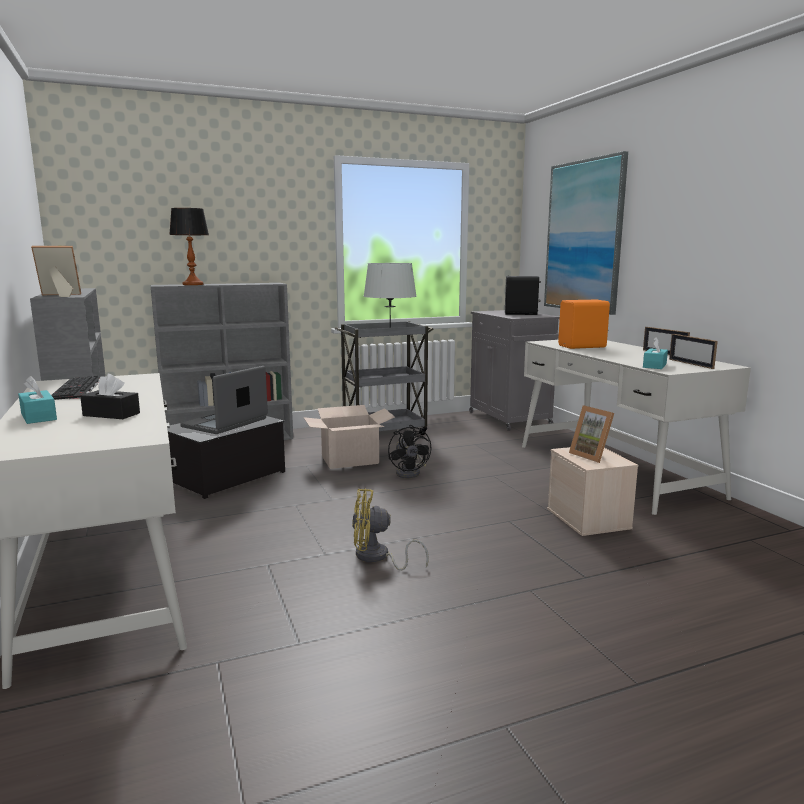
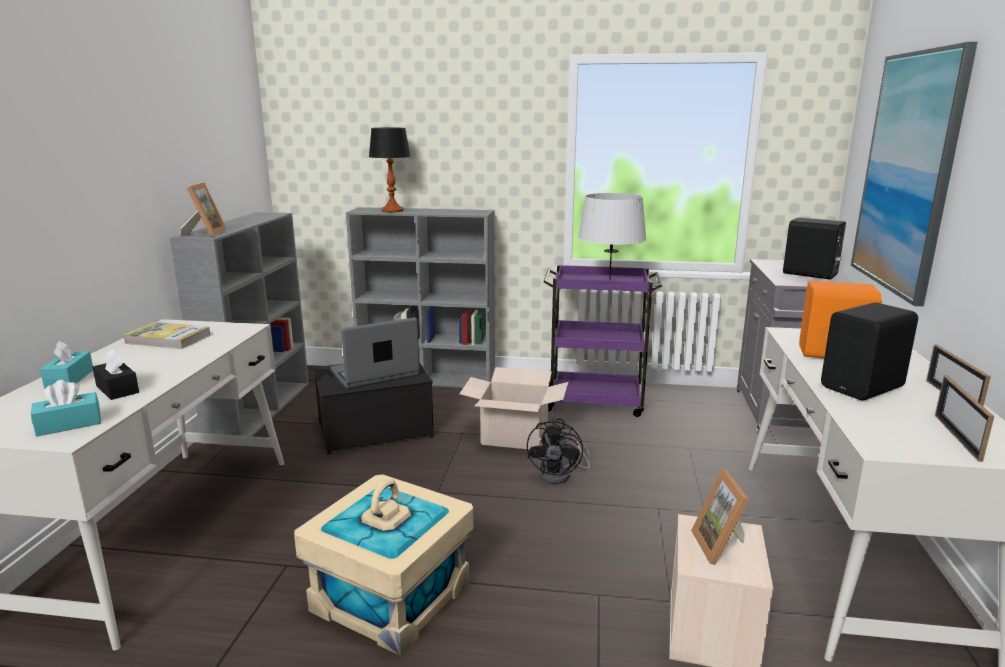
camera: 30 degrees right, 5 degrees up
picture frame [31,246,81,297] -> picture frame turned 75 degrees clockwise [180,182,227,236]
keyboard [51,376,101,400] -> book [124,322,210,349]
grey cart [335,321,434,435] -> purple cart [544,265,662,417]
yellow fan [352,488,429,571] -> beige storage box [294,474,474,656]
turquoise tissue box [643,337,668,369] -> turquoise tissue box moved to [31,380,101,436]
none -> black speaker [821,302,918,400]

